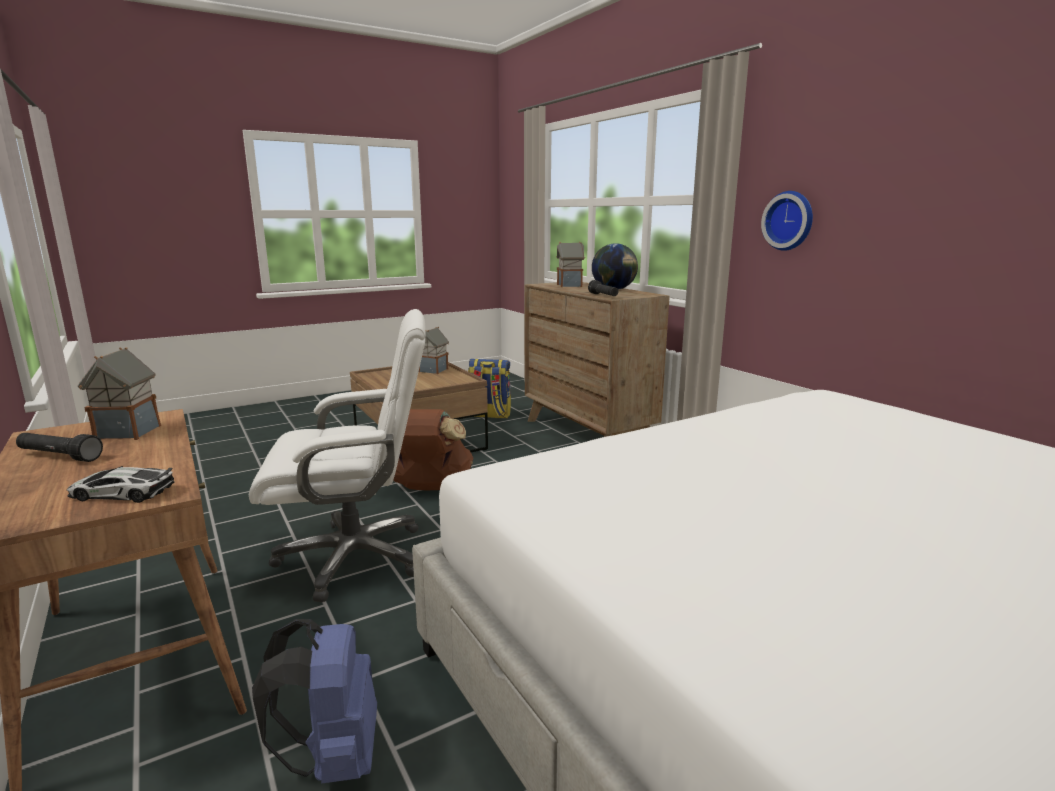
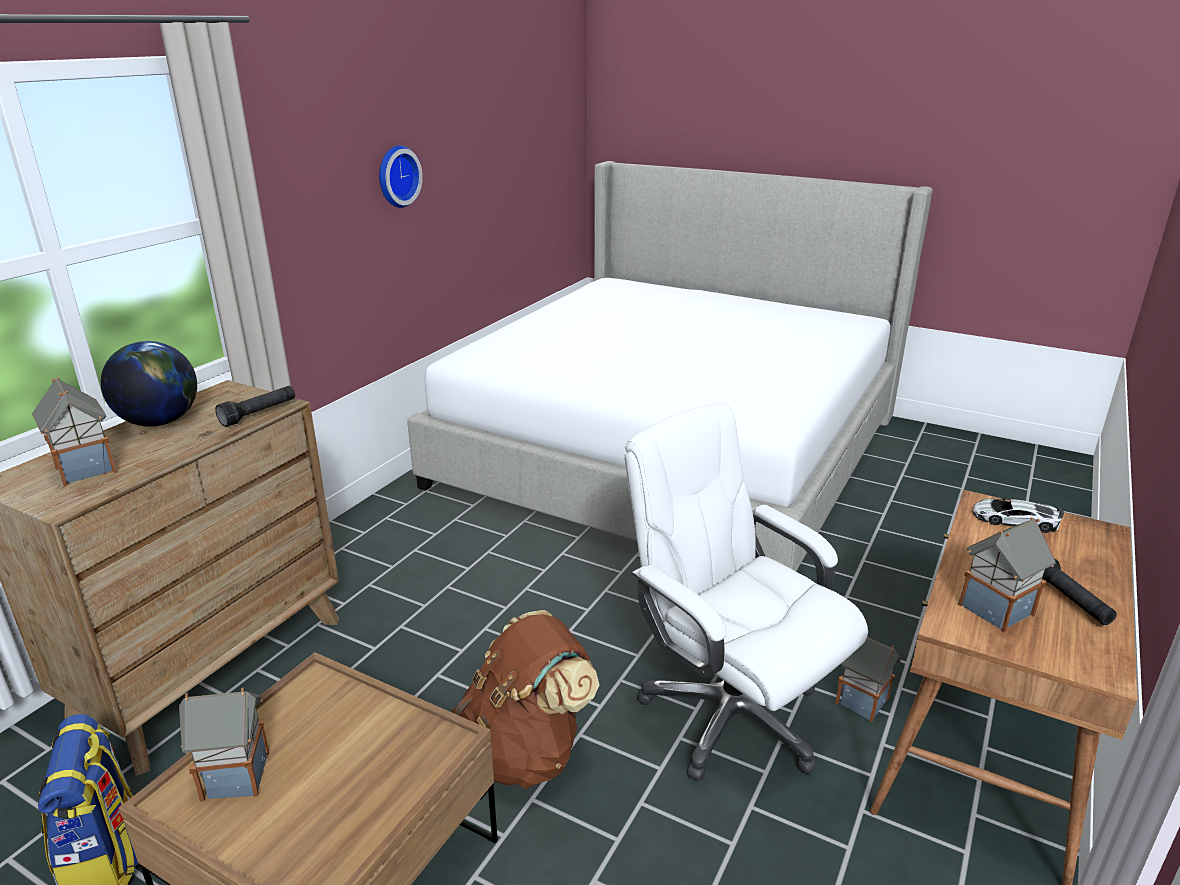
camera: 120 degrees left, 10 degrees up
toy car [67,466,175,503] -> toy car turned 135 degrees clockwise [973,497,1064,533]
blue backpack [252,619,377,784] -> none
wall clock [761,191,813,251] -> wall clock moved to [379,145,423,208]
none -> toy house [835,637,901,722]

